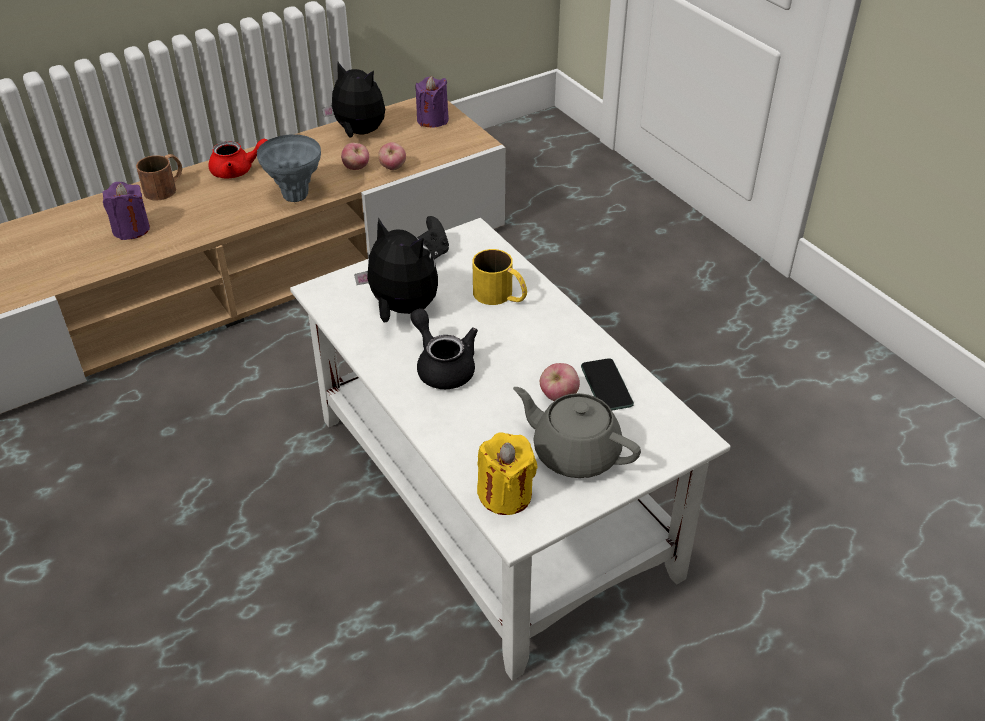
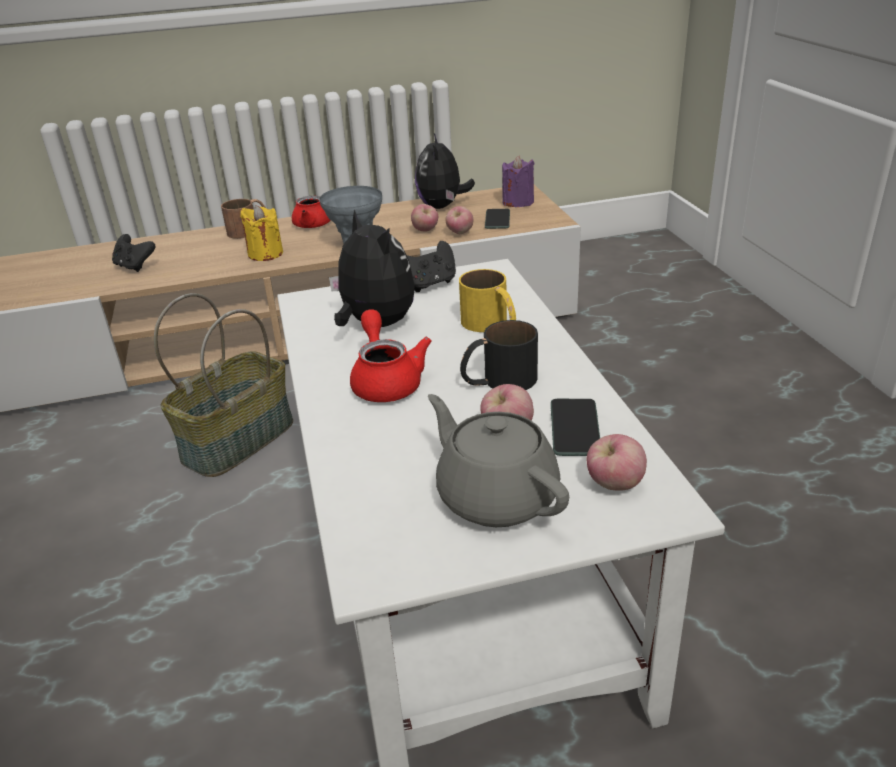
camera: 20 degrees right, 10 degrees down
purple candle [103,182,150,240] -> none
plush toy [322,62,385,138] -> plush toy turned 135 degrees counterclockwise [415,134,475,209]
black teapot [410,308,478,389] -> red teapot [350,309,432,402]
yellow candle [477,432,538,515] -> yellow candle moved to [241,205,283,261]
none -> black game controller [112,234,155,272]
none -> basket [154,293,293,477]
none -> black mug [460,320,538,390]
none -> phone [485,209,510,229]
none -> apple [586,434,647,491]

